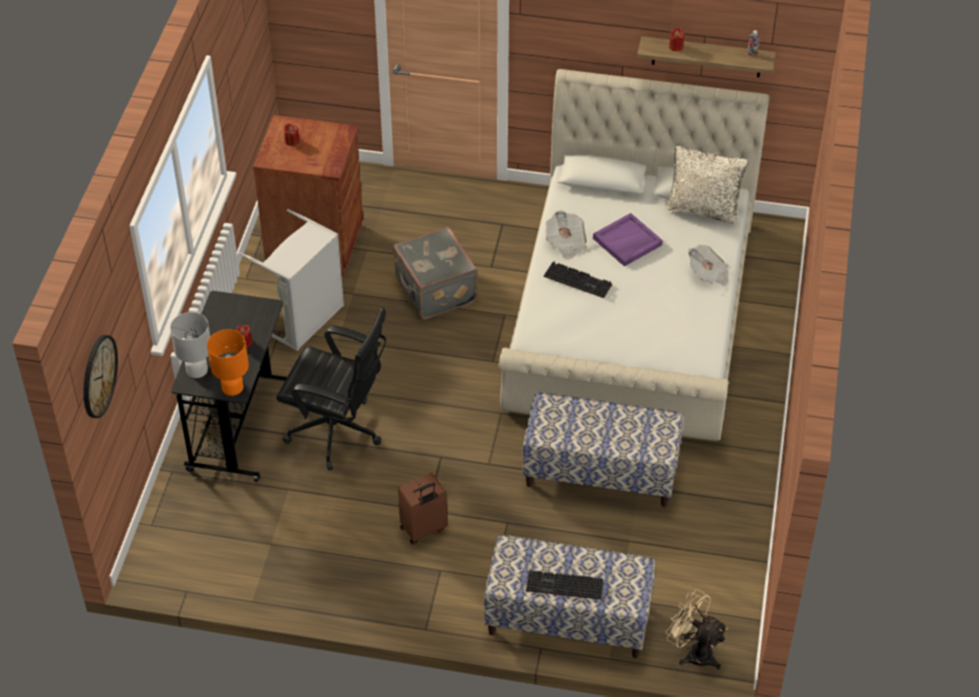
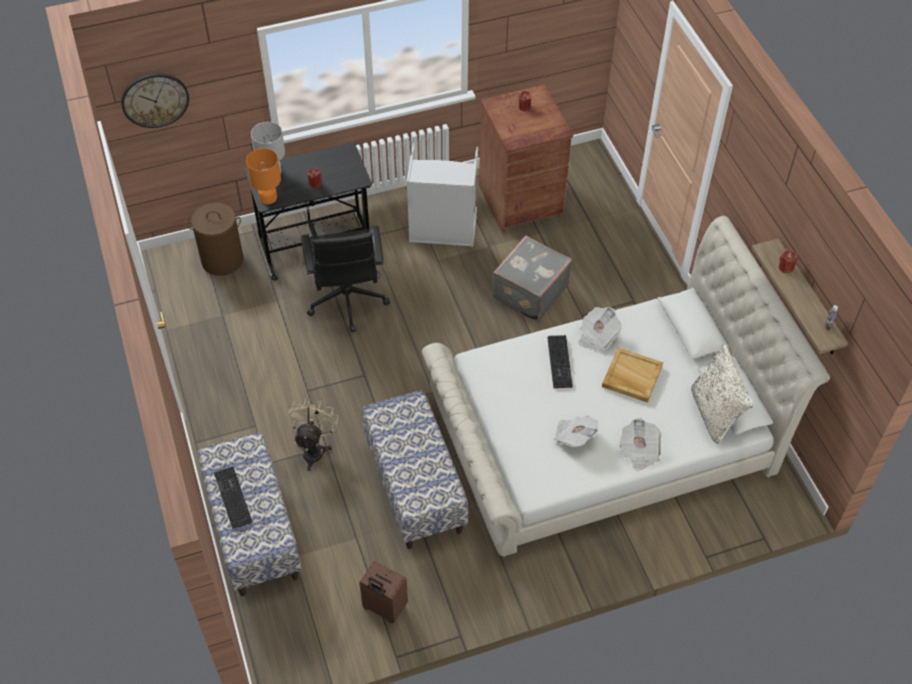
camera: 60 degrees right, 5 degrees up
brown suitcase [398,472,447,545] -> brown suitcase moved to [359,561,408,623]
purple tray [593,213,663,267] -> beige tray [602,348,663,403]
beige fan [666,589,728,670] -> beige fan moved to [287,398,338,471]
none -> brown laundry basket [186,202,243,276]
none -> newspaper [554,416,599,447]

